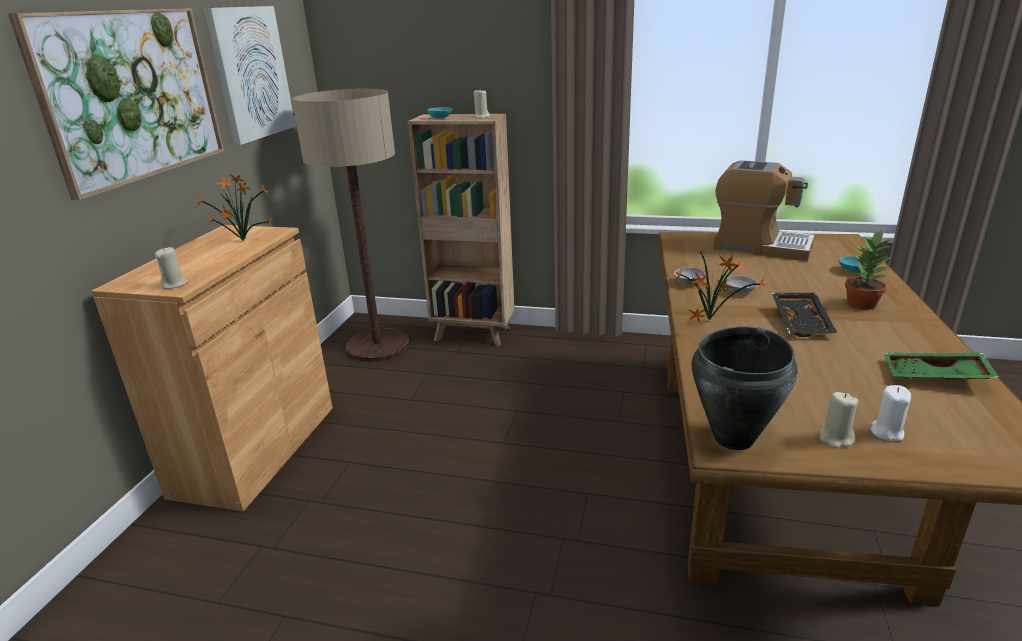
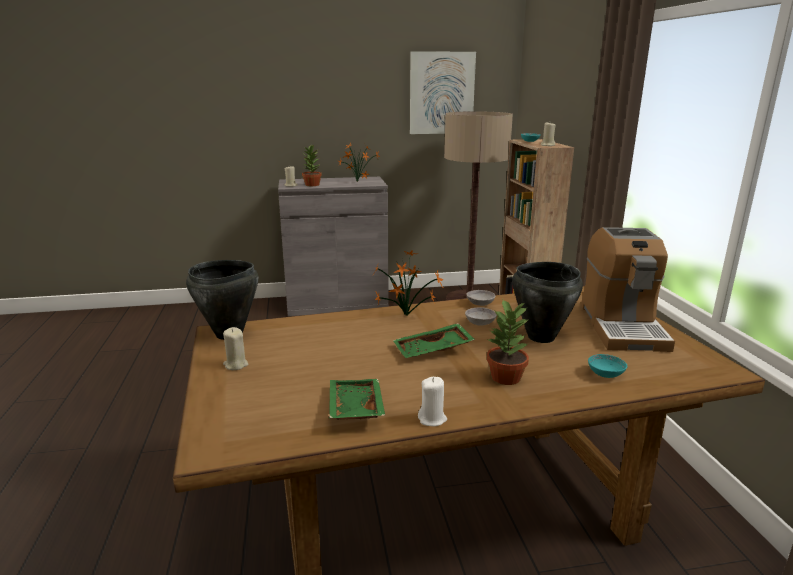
camera: 65 degrees right, 5 degrees down
picture [8,8,224,200] -> none
brown cabinet [91,225,333,512] -> grey cabinet [278,177,389,316]
black tray [772,293,837,337] -> green tray [393,323,475,358]
white candle [871,385,911,441] -> white candle moved to [418,377,447,426]
none -> potted plant [302,145,322,186]
none -> black cooking pot [512,262,583,343]

